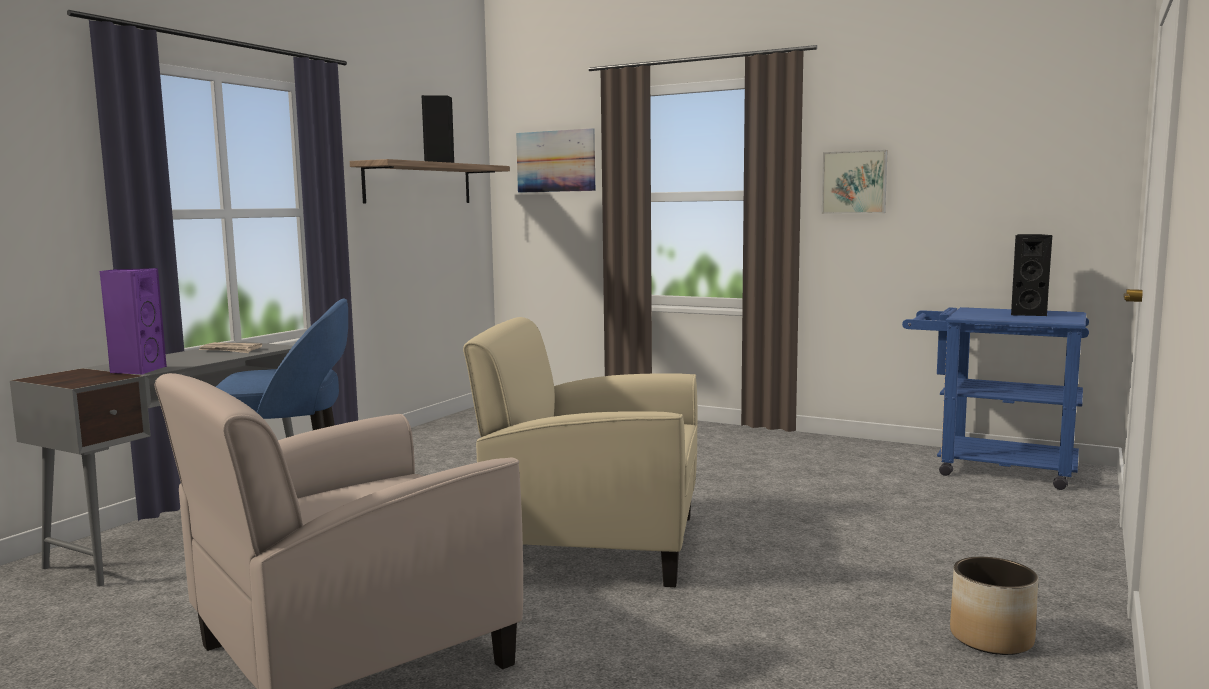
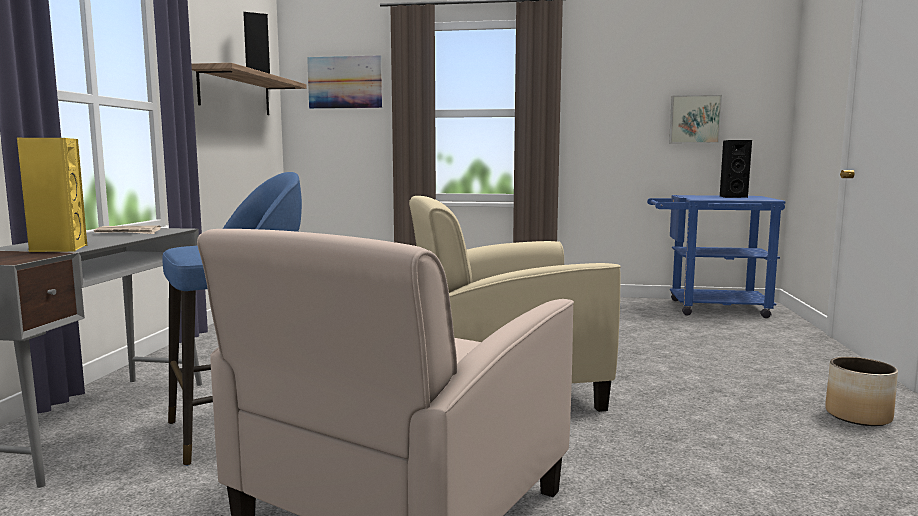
camera: 20 degrees left, 0 degrees up
purple speaker [100,268,167,375] -> yellow speaker [17,138,87,252]
picture [822,150,888,214] -> picture moved to [669,95,722,143]

